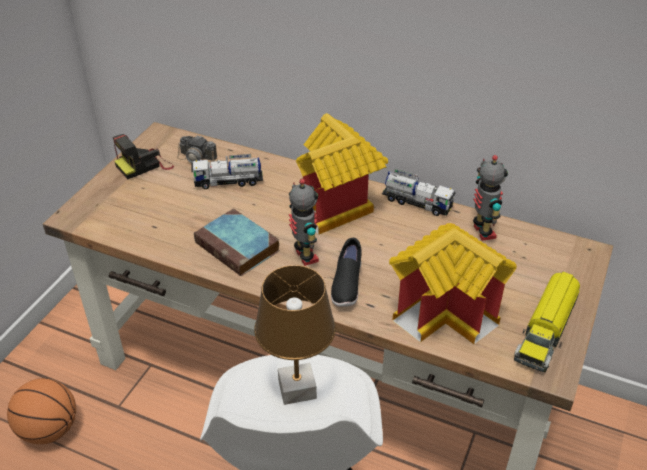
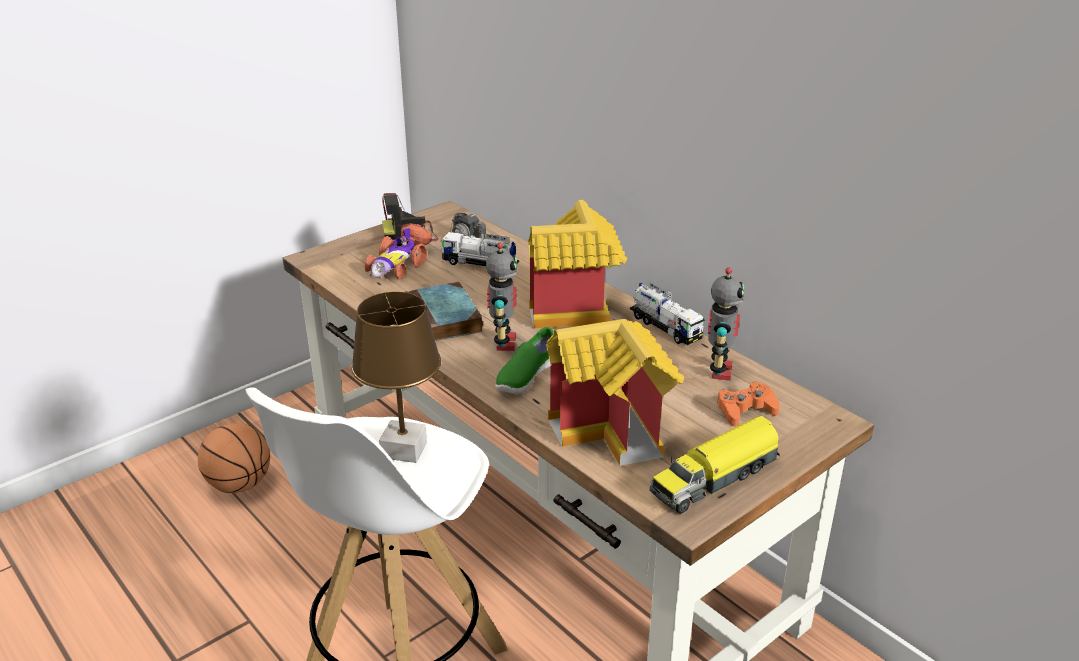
camera: 25 degrees right, 10 degrees down
black shoe [331,238,361,307] -> green shoe [495,327,554,394]
none -> toy car [365,223,432,280]
none -> orange game controller [717,382,780,426]

